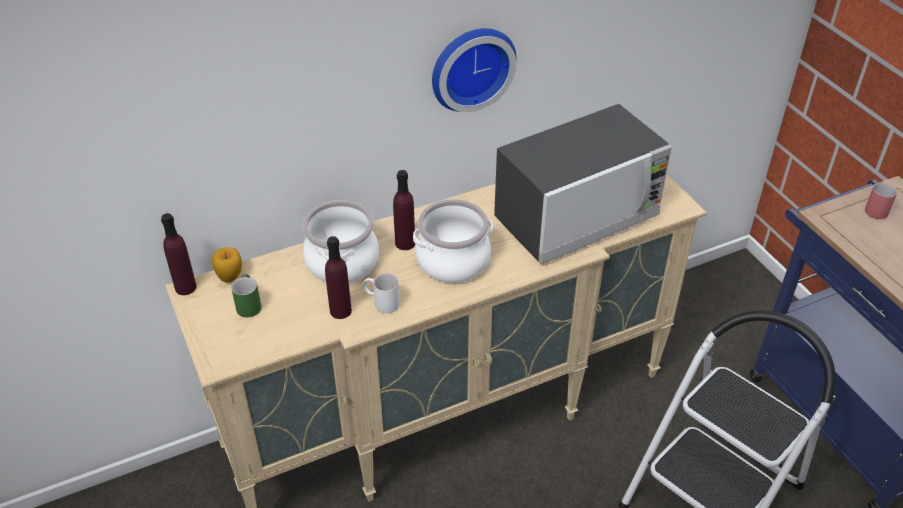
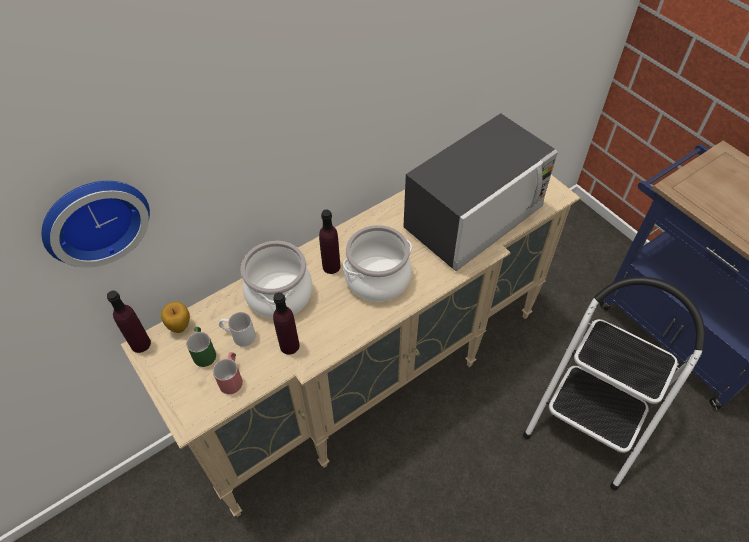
camera: 10 degrees left, 10 degrees up
white mug [363,273,400,313] -> white mug moved to [219,312,256,347]
wall clock [432,28,516,112] -> wall clock moved to [42,181,150,268]
red mug [865,181,897,219] -> red mug moved to [213,352,243,394]

